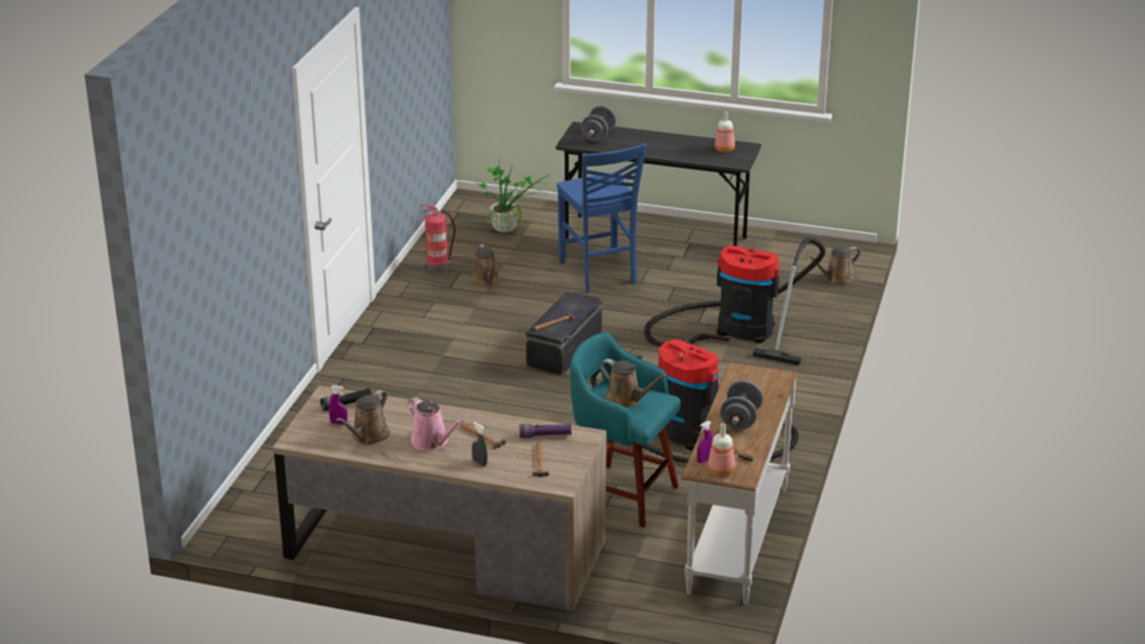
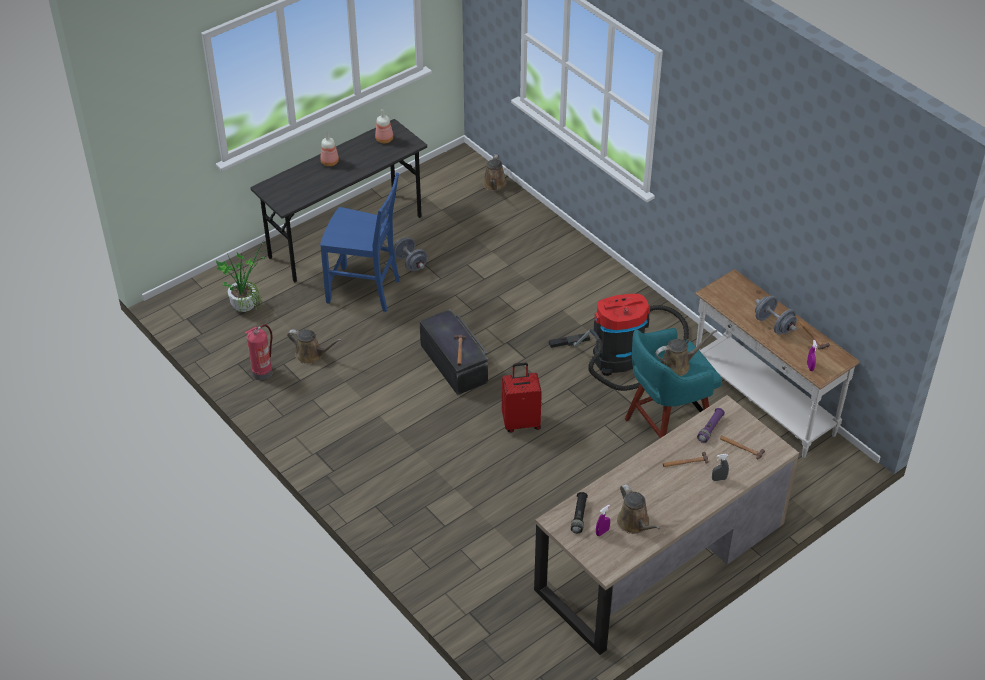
camera: 55 degrees left, 15 degrees up
pink watering can [408,397,463,450] -> none
grey dumbbell [581,105,616,142] -> grey dumbbell moved to [394,237,427,271]
vacuum cleaner [644,237,825,366] -> none
bottle [708,423,735,477] -> bottle moved to [320,131,339,166]
none -> red suitcase [502,363,542,433]

